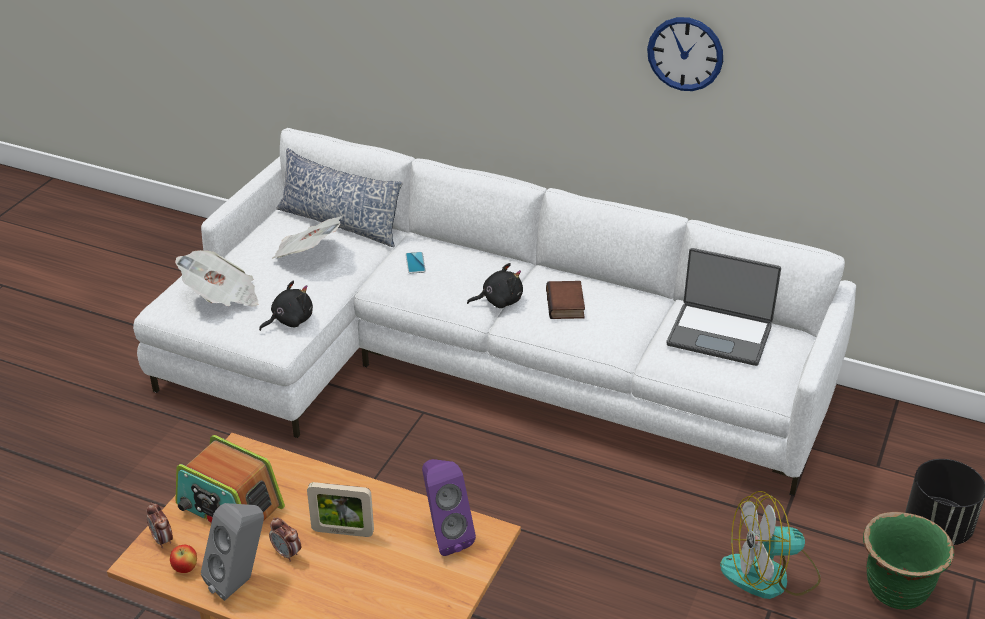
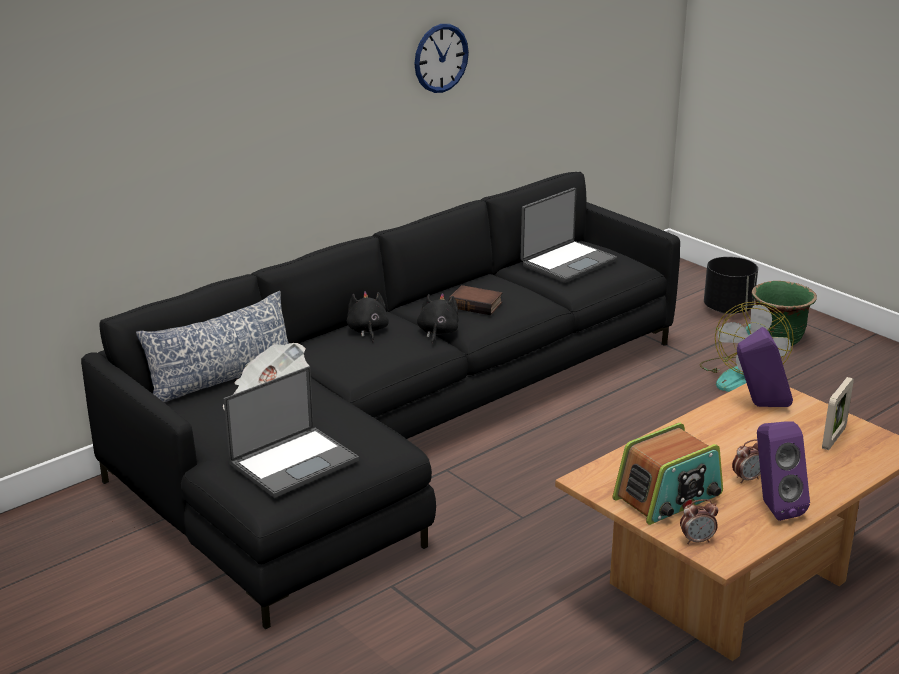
camera: 65 degrees left, 10 degrees down
white sofa [133,128,856,496] -> black sofa [81,172,680,629]
apple [170,545,197,573] -> none
newspaper [175,250,259,306] -> laptop [224,366,359,498]
grey speaker [201,503,264,601] -> purple speaker [757,421,810,521]
black plush toy [259,280,313,331] -> black plush toy moved to [347,291,389,342]
picture frame [307,482,374,537] -> picture frame moved to [822,377,854,450]
phone [405,252,426,274] -> none

